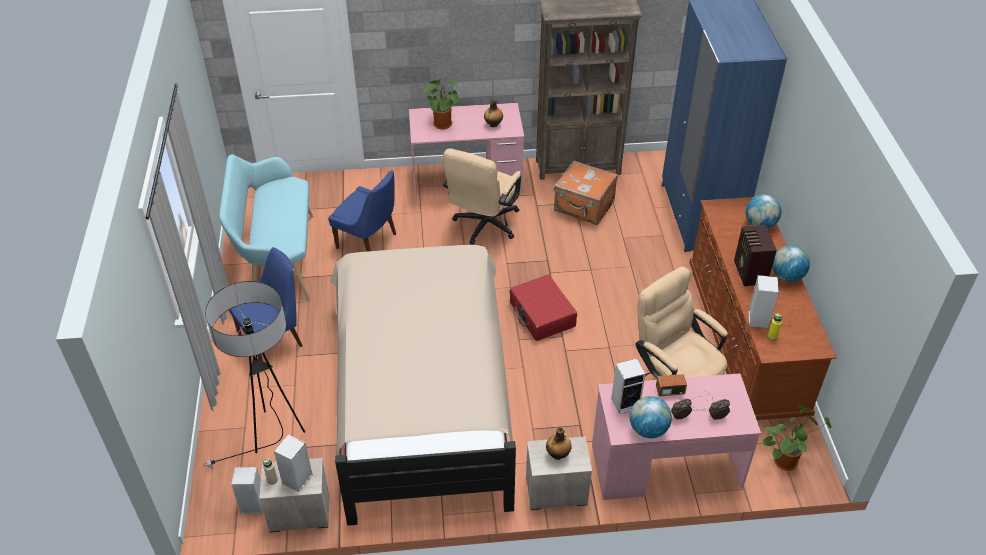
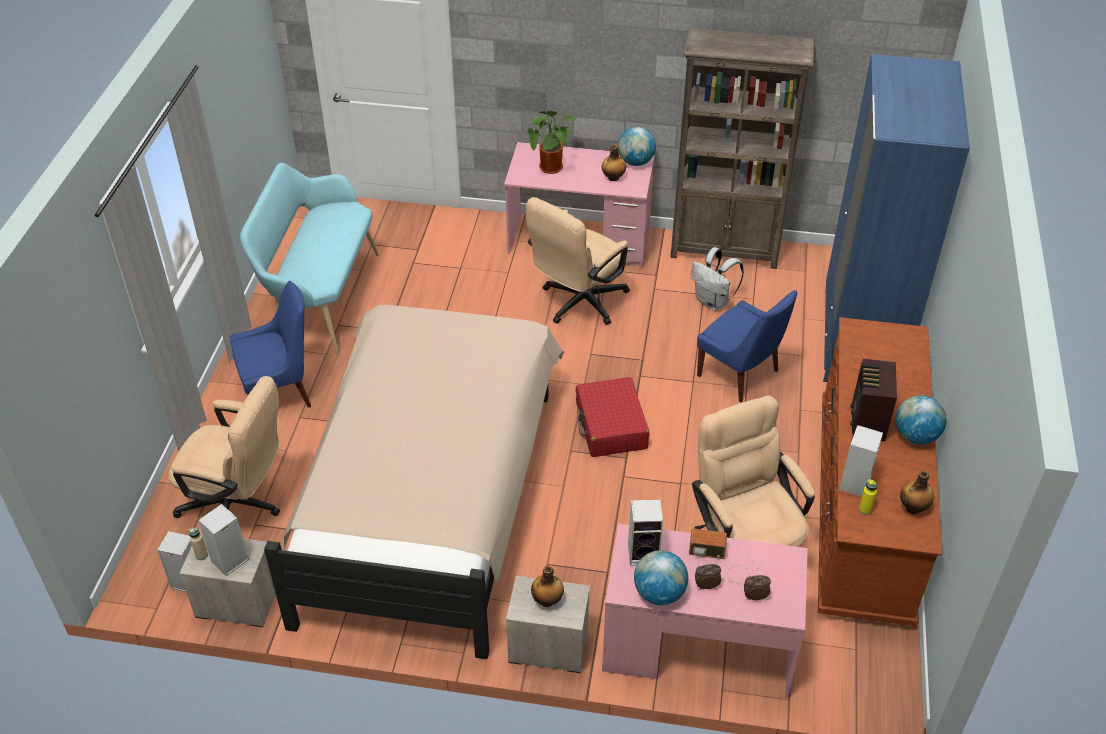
camera: 15 degrees right, 0 degrees up
floor lamp [204,281,305,469] -> beige office chair [168,376,280,518]
blue chair [328,170,396,252] -> blue chair moved to [697,290,797,403]
orange suitcase [554,160,618,225] -> white backpack [691,247,744,311]
globe [746,194,782,229] -> globe moved to [618,127,656,166]
potted plant [762,405,832,471] -> none
none -> bottle [900,471,934,514]

